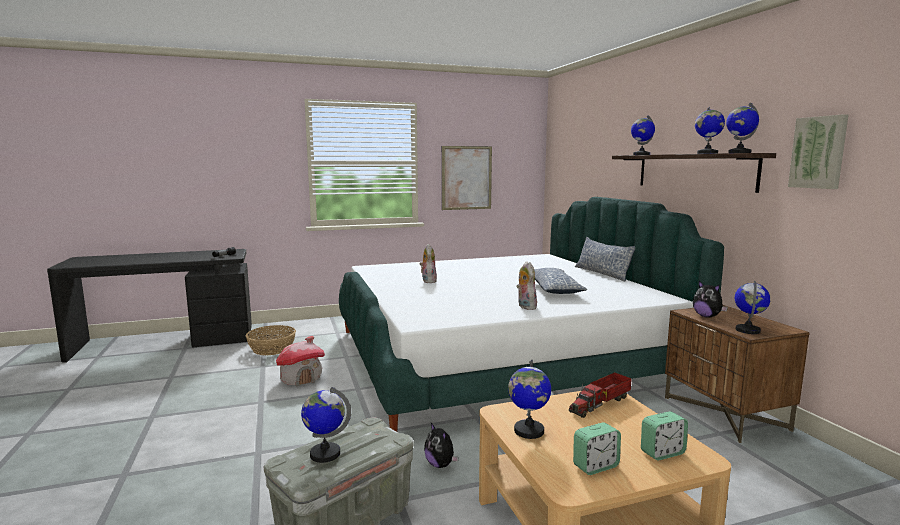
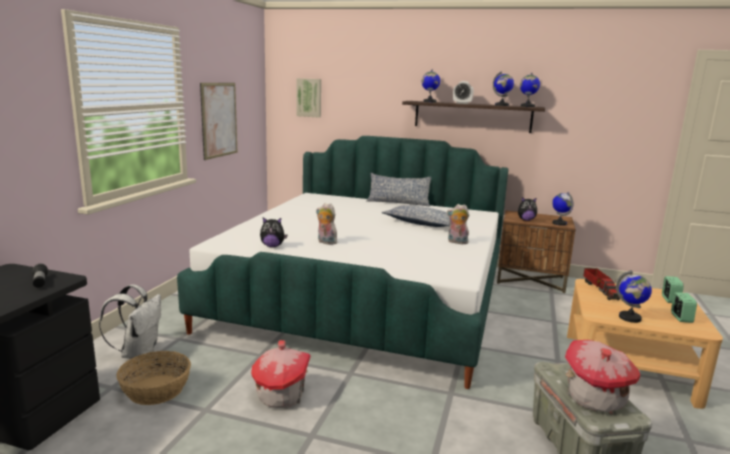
camera: 55 degrees left, 5 degrees up
globe [301,387,351,463] -> toy house [565,340,640,412]
plush toy [424,423,459,468] -> plush toy moved to [260,218,288,247]
picture [788,114,849,189] -> picture moved to [296,78,321,118]
none -> white backpack [99,285,161,359]
none -> alarm clock [453,81,474,104]

